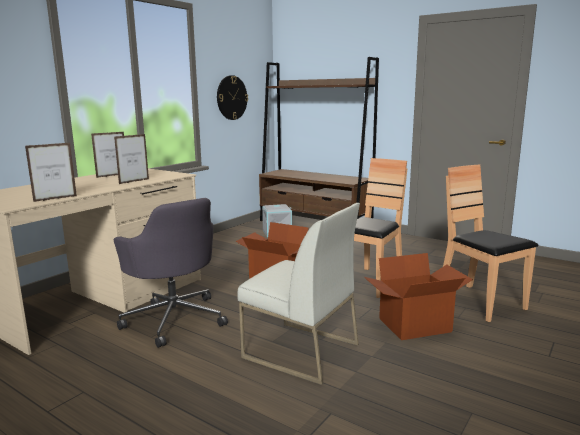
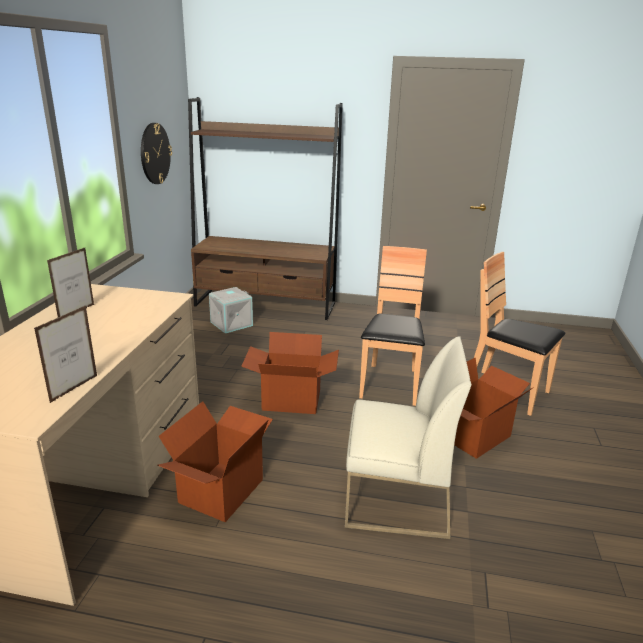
camera: 25 degrees left, 10 degrees up
grey office chair [113,198,228,348] -> cardboard box [157,401,273,522]
picture frame [114,134,149,184] -> none

